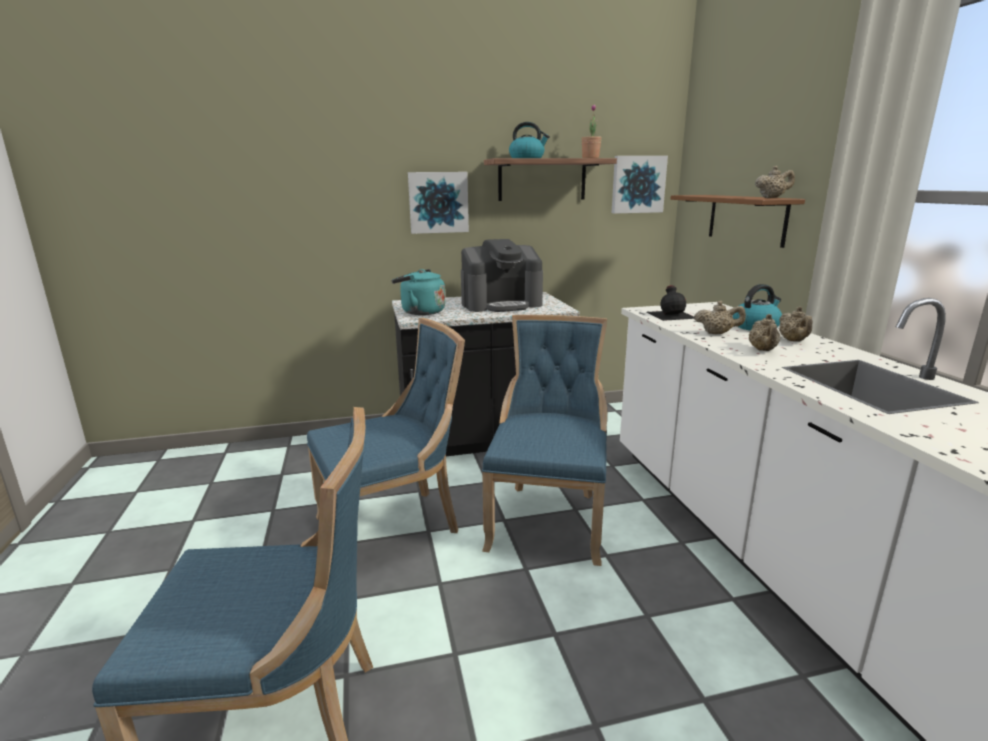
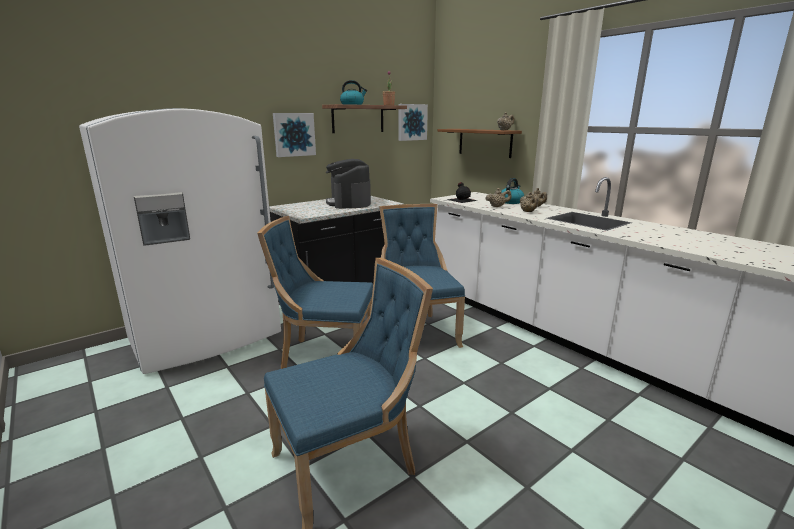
camera: 25 degrees left, 0 degrees up
blue chair [307,318,465,533] -> blue chair turned 120 degrees counterclockwise [257,216,373,369]
turquoise kettle [391,269,445,315] -> none
coffee machine [461,239,543,312] -> coffee machine turned 120 degrees clockwise [326,159,371,209]
none -> white fridge [79,108,281,374]

